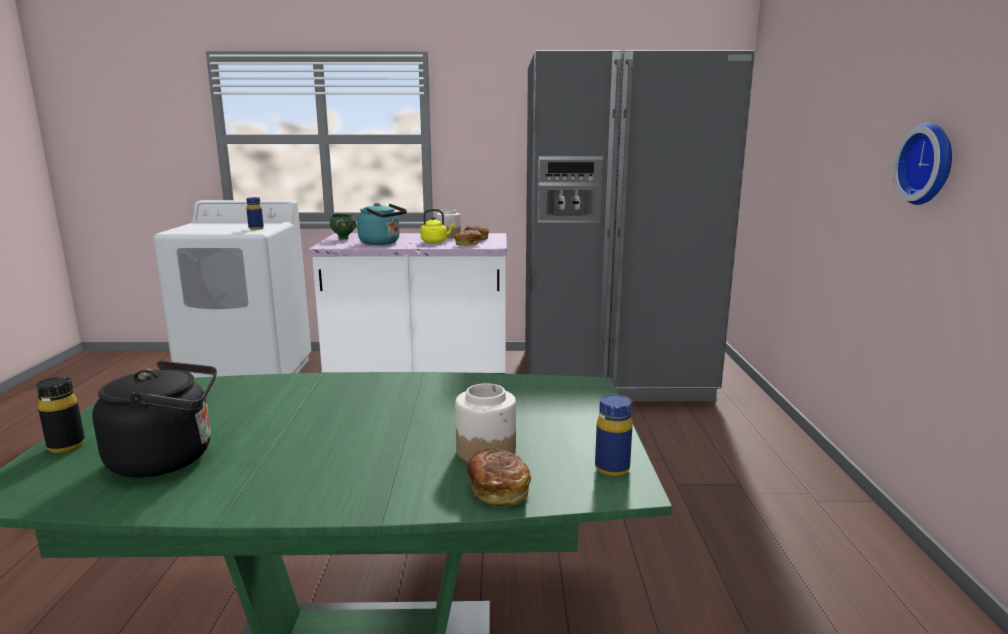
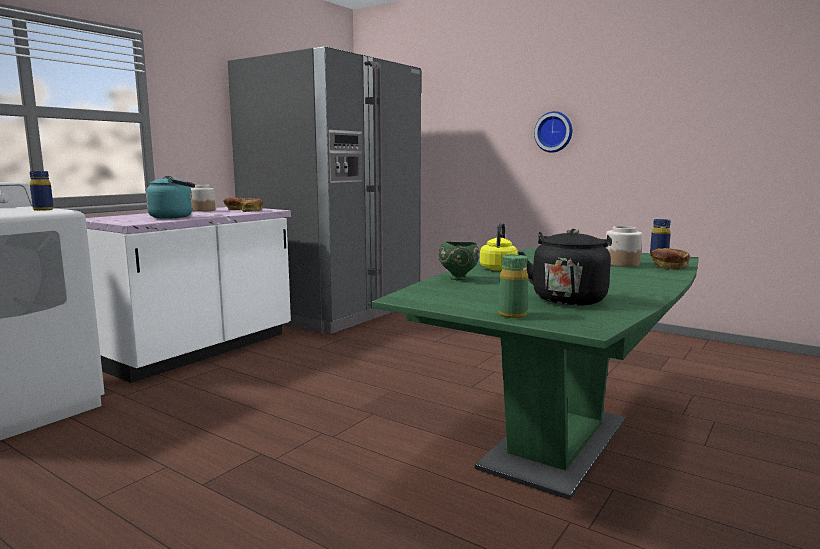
camera: 55 degrees left, 5 degrees down
black bottle [36,377,85,453] -> green bottle [499,255,528,318]
green bowl [330,214,356,239] -> green bowl moved to [439,242,480,280]
yellow kettle [420,209,455,243] -> yellow kettle moved to [480,223,518,271]

